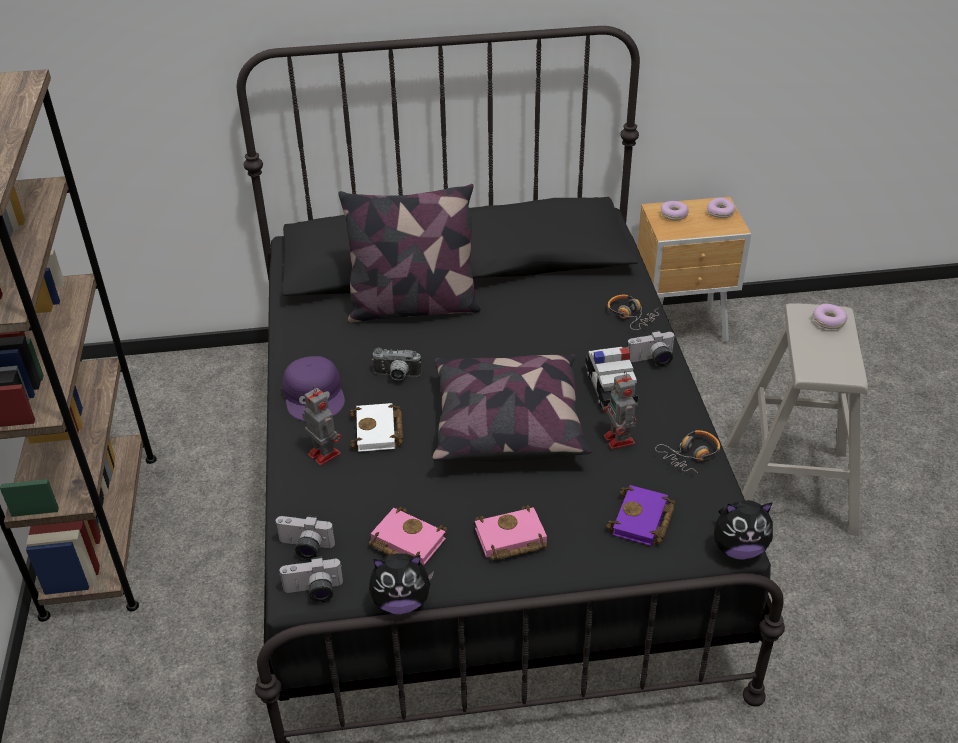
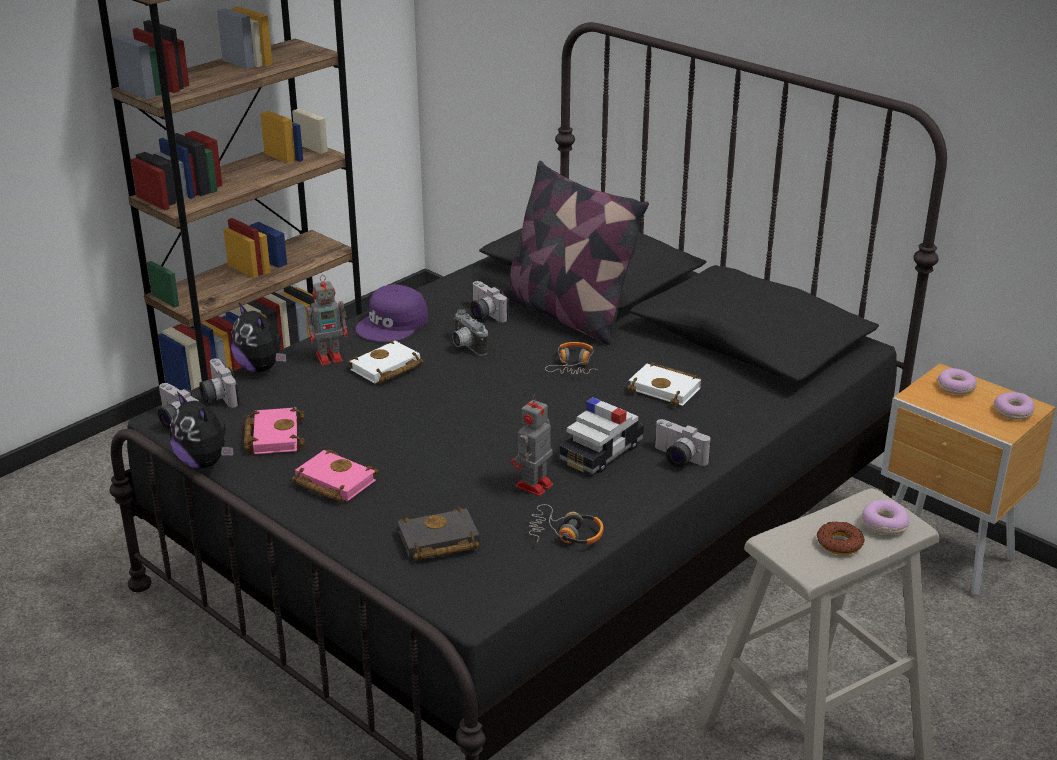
camera: 50 degrees right, 10 degrees down
toy robot [302,386,341,466] -> toy robot turned 60 degrees clockwise [306,275,348,366]
pillow [432,354,592,462] -> none
purple book [606,485,675,546] -> black book [398,507,480,561]
headphones [607,295,659,330] -> headphones moved to [545,342,599,374]
plush toy [714,500,773,560] -> plush toy moved to [231,303,286,373]
none -> camera [471,281,508,323]
none -> white book [627,362,701,406]
none -> donut [817,522,865,555]

